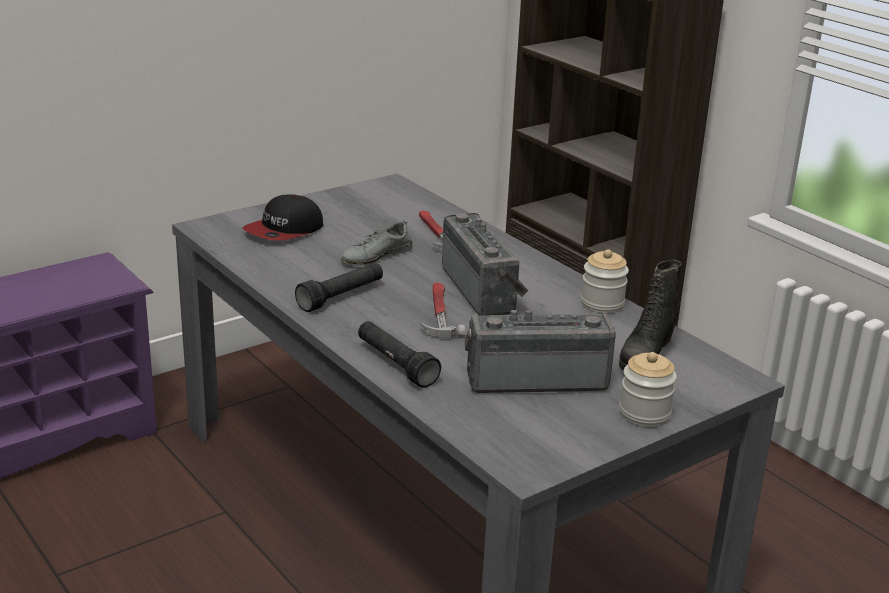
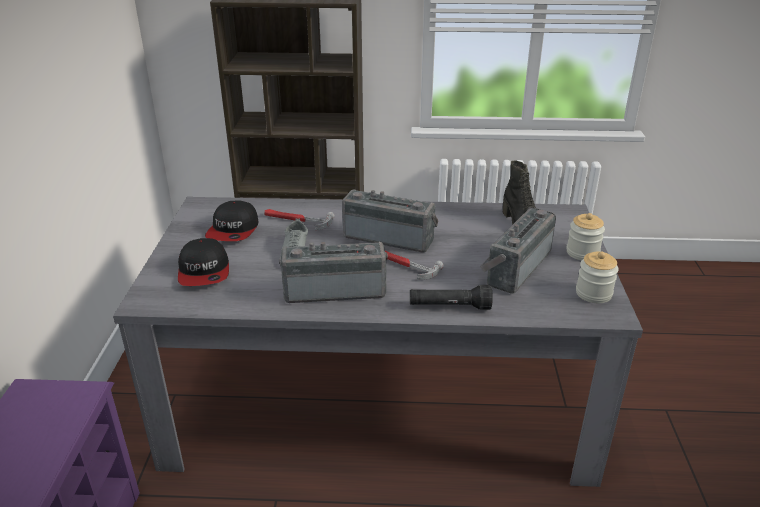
camera: 50 degrees left, 5 degrees up
black flashlight [295,263,383,312] -> radio [279,242,388,303]
jar [581,249,629,314] -> jar moved to [576,251,619,303]
none -> cap [205,200,258,241]

